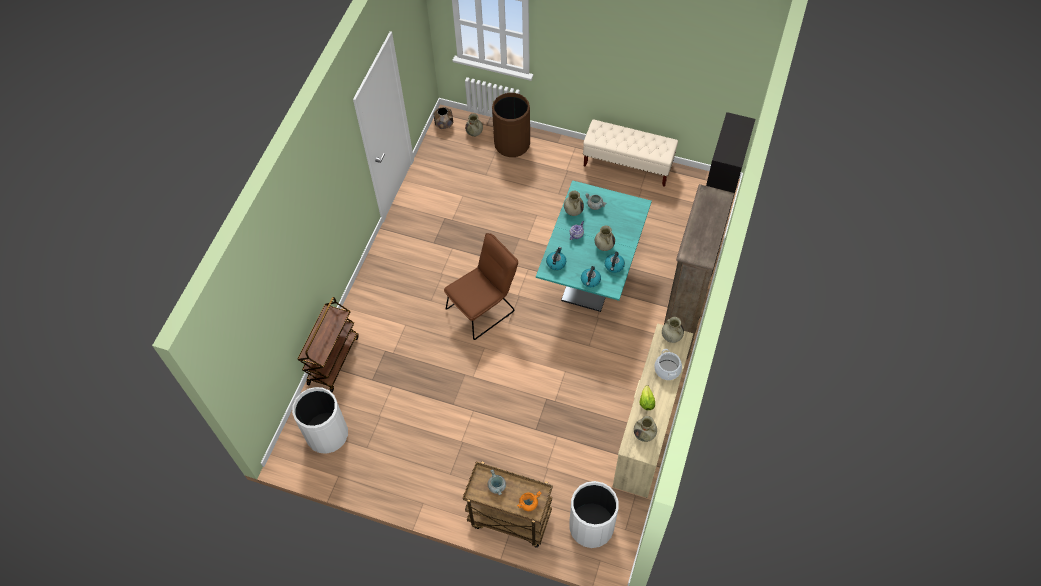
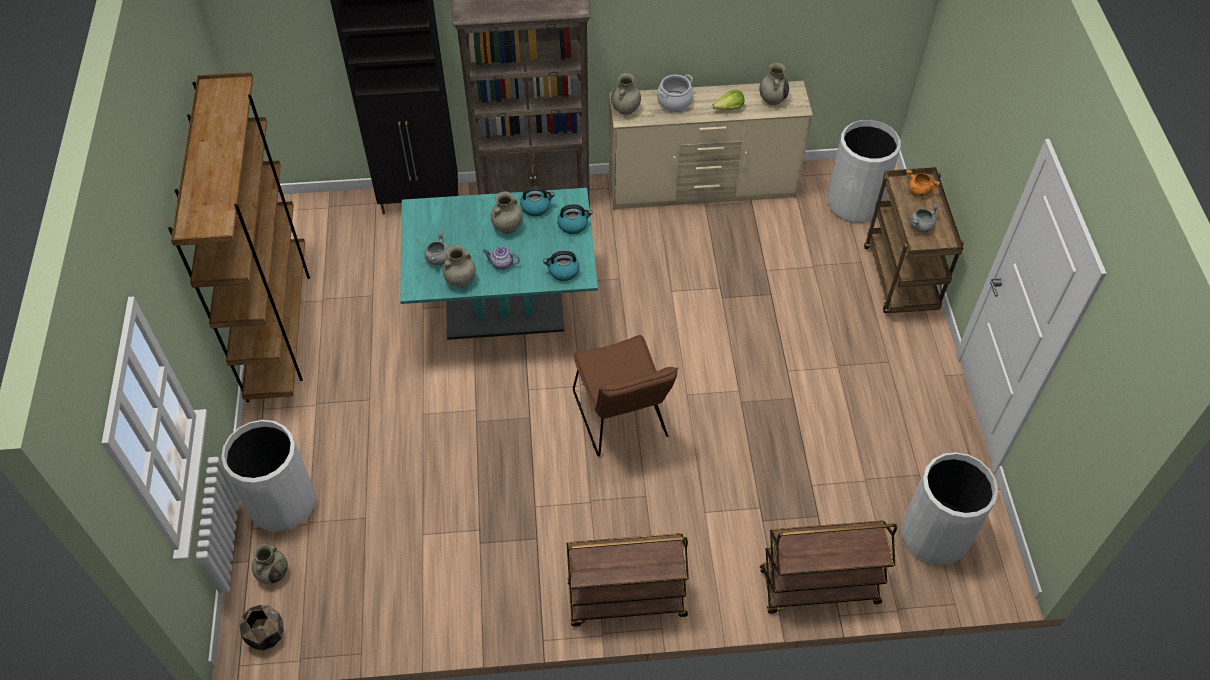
camera: 115 degrees left, 5 degrees down
brown chair [444,233,518,340] -> brown chair turned 135 degrees counterclockwise [573,335,678,456]
brown trash can [492,93,530,157] -> white trash can [221,420,316,532]
beige bench [583,119,678,187] -> brown bookcase [168,72,310,402]
none -> brown cart [566,533,689,627]

